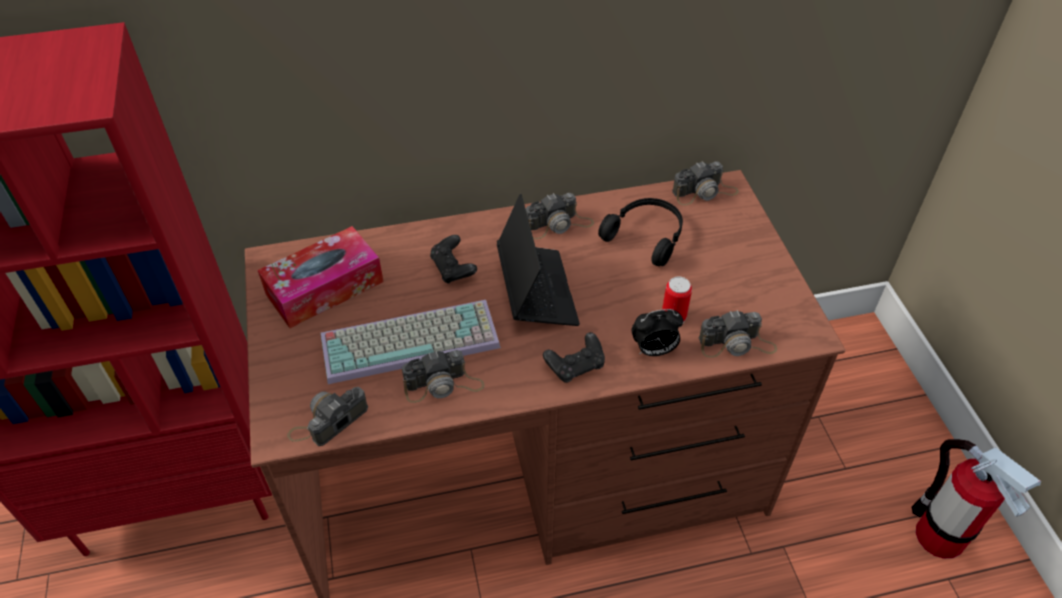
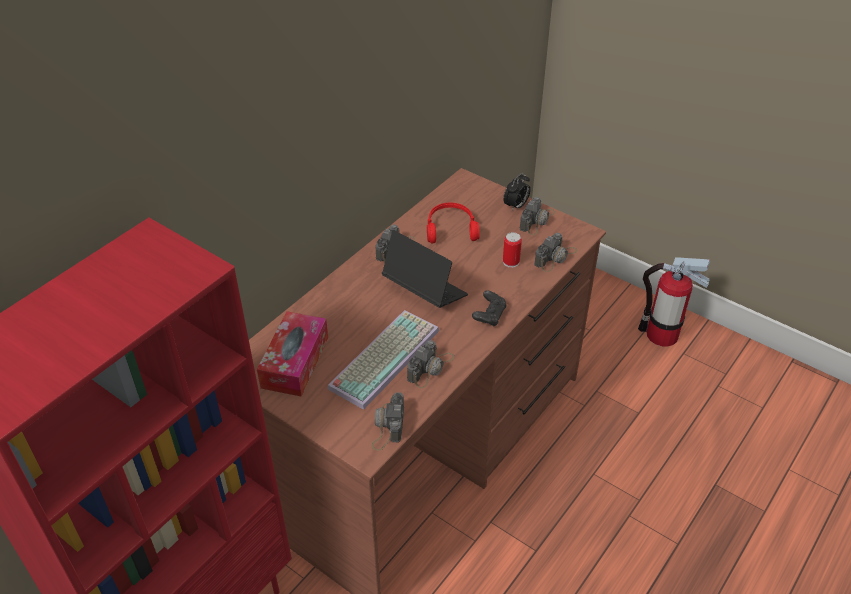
camera: 40 degrees left, 5 degrees down
black game controller [430,235,477,284] -> none
black headphones [598,198,683,266] -> red headphones [427,203,480,243]
alarm clock [632,309,683,356] -> alarm clock moved to [503,173,530,212]
camera [672,161,739,205] -> camera moved to [520,197,555,235]

